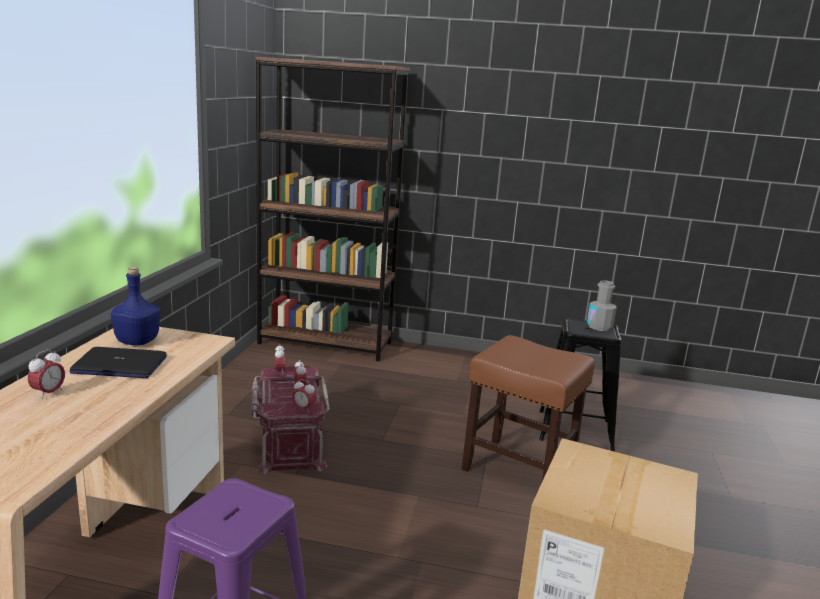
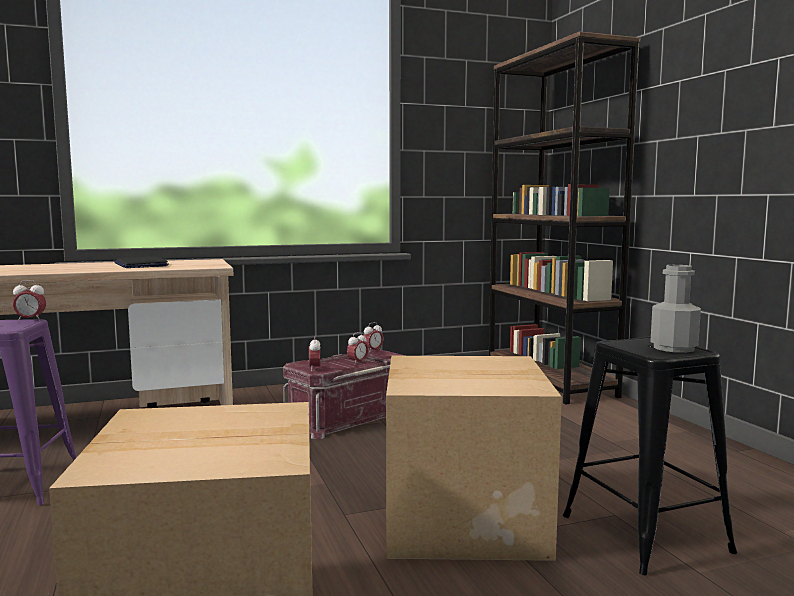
camera: 60 degrees right, 10 degrees down
alarm clock [28,349,65,399] -> alarm clock moved to [13,280,46,321]
blue bottle [111,267,160,346] -> none
brown stool [462,335,595,481] -> cardboard box [386,356,562,561]

